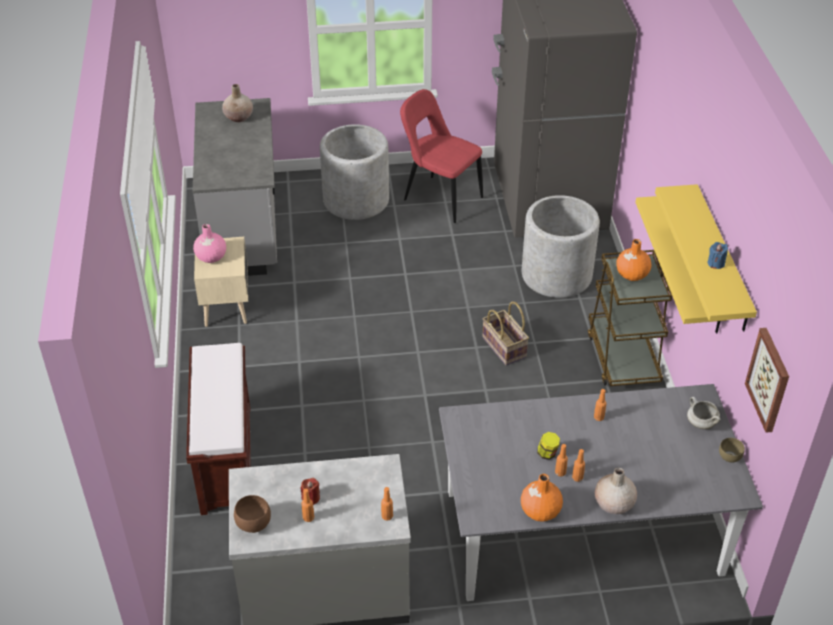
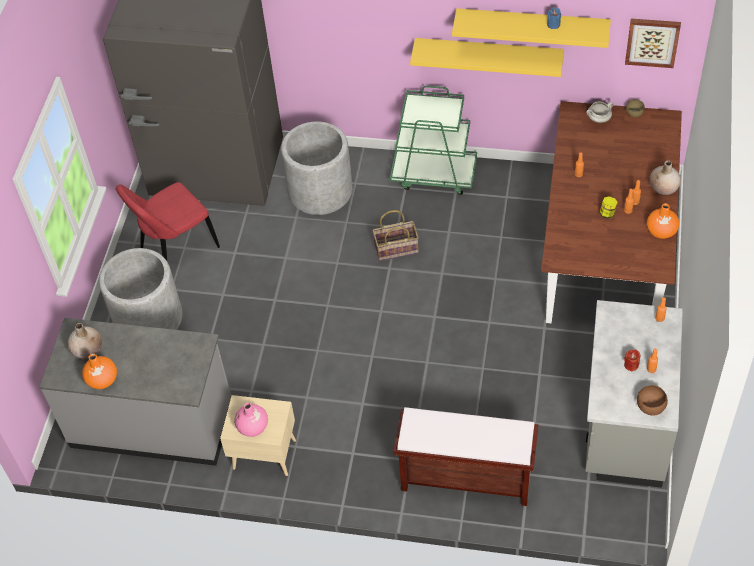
camera: 70 degrees left, 10 degrees up
grey dining table [439,384,763,601] -> brown dining table [541,101,682,323]
brown cart [588,250,672,386] -> green cart [390,86,477,195]
orange vase [616,239,651,281] -> orange vase moved to [82,353,117,389]

